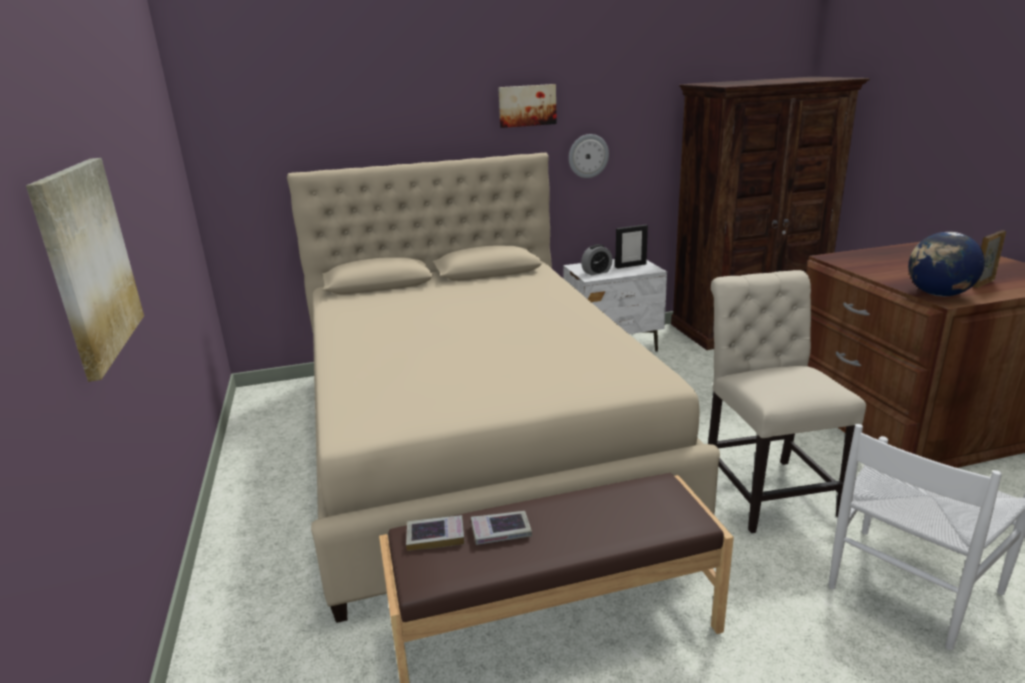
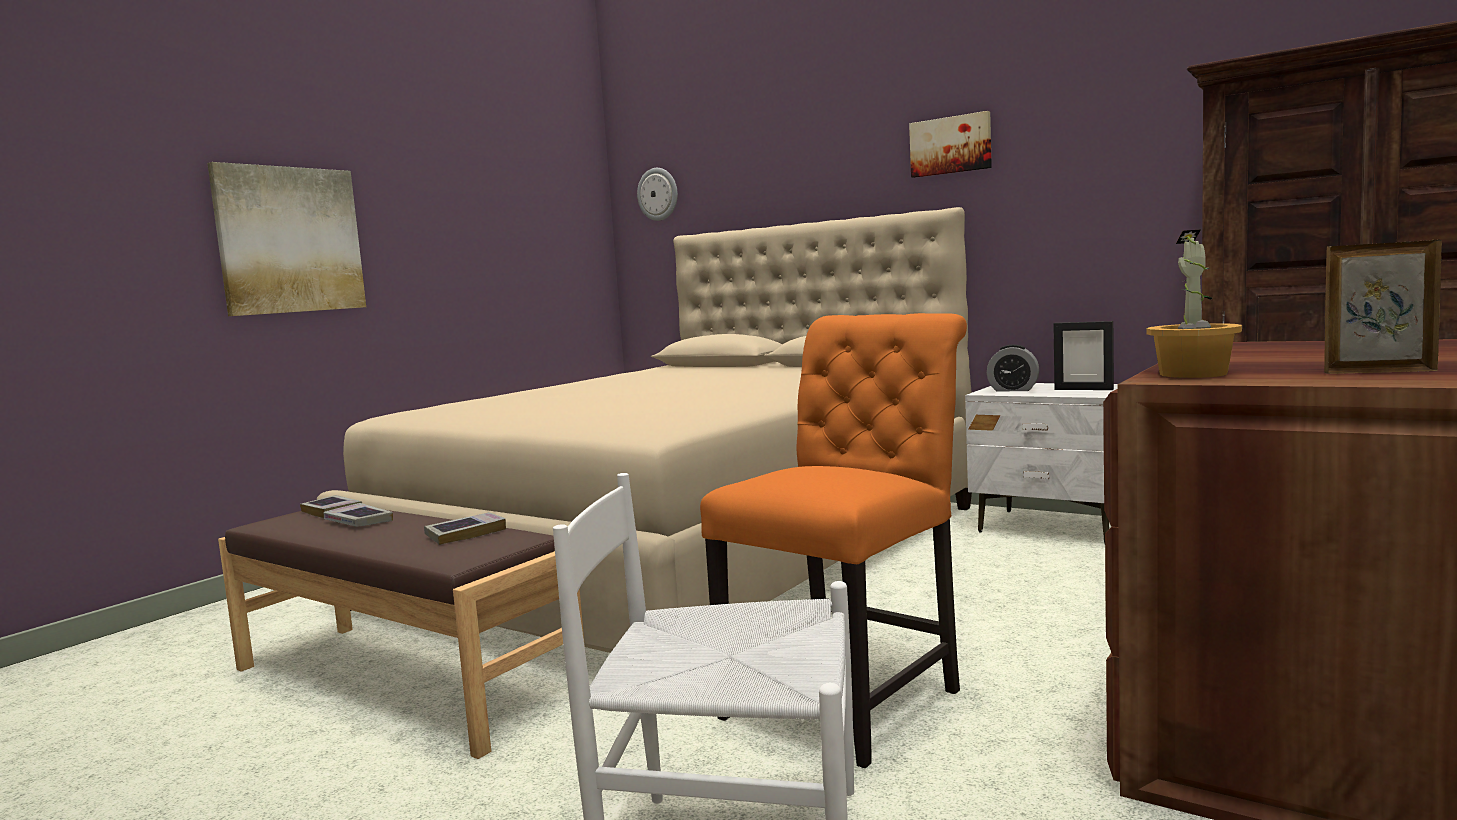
camera: 50 degrees right, 15 degrees down
wall clock [569,134,609,178] -> wall clock moved to [637,168,678,221]
beige chair [708,270,866,533] -> orange chair [700,313,967,768]
globe [908,232,985,296] -> potted plant [1147,230,1242,378]
none -> book [424,512,506,545]

